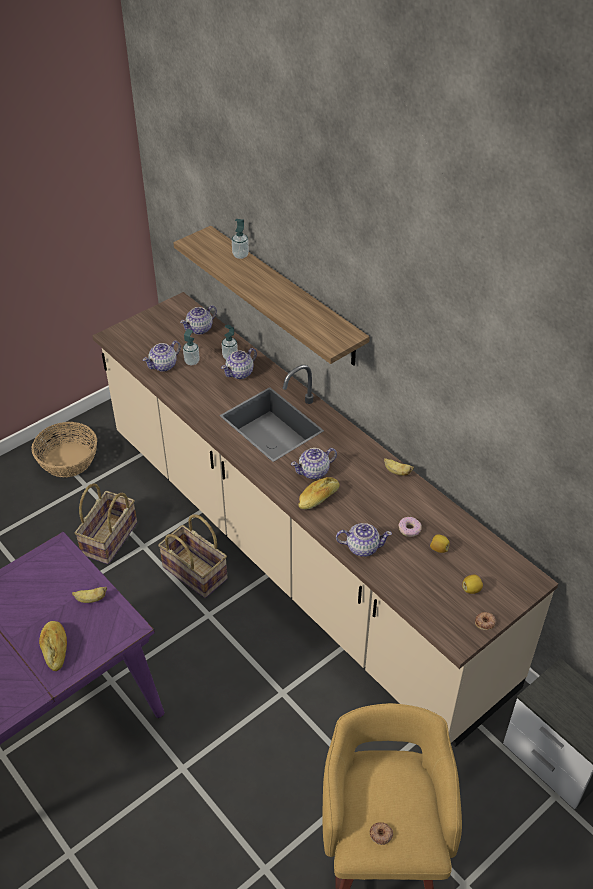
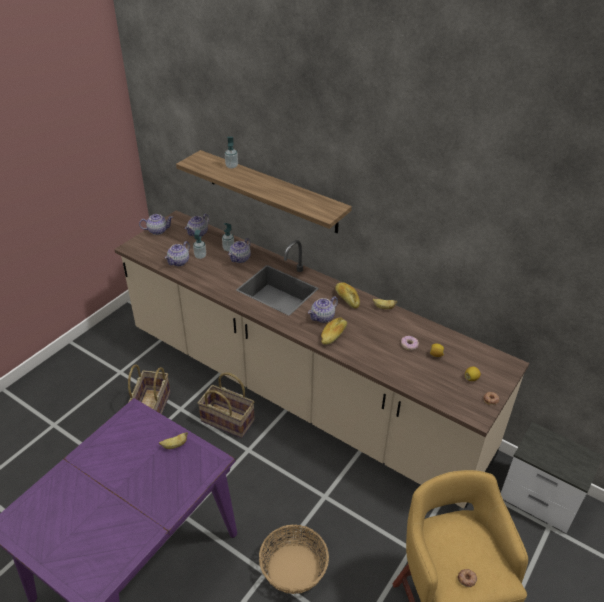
camera: 15 degrees left, 5 degrees down
basket [32,422,97,477] -> basket moved to [259,525,329,594]
bread [39,621,67,671] -> bread moved to [335,282,360,308]
teapot [336,523,392,557] -> teapot moved to [139,214,173,235]

